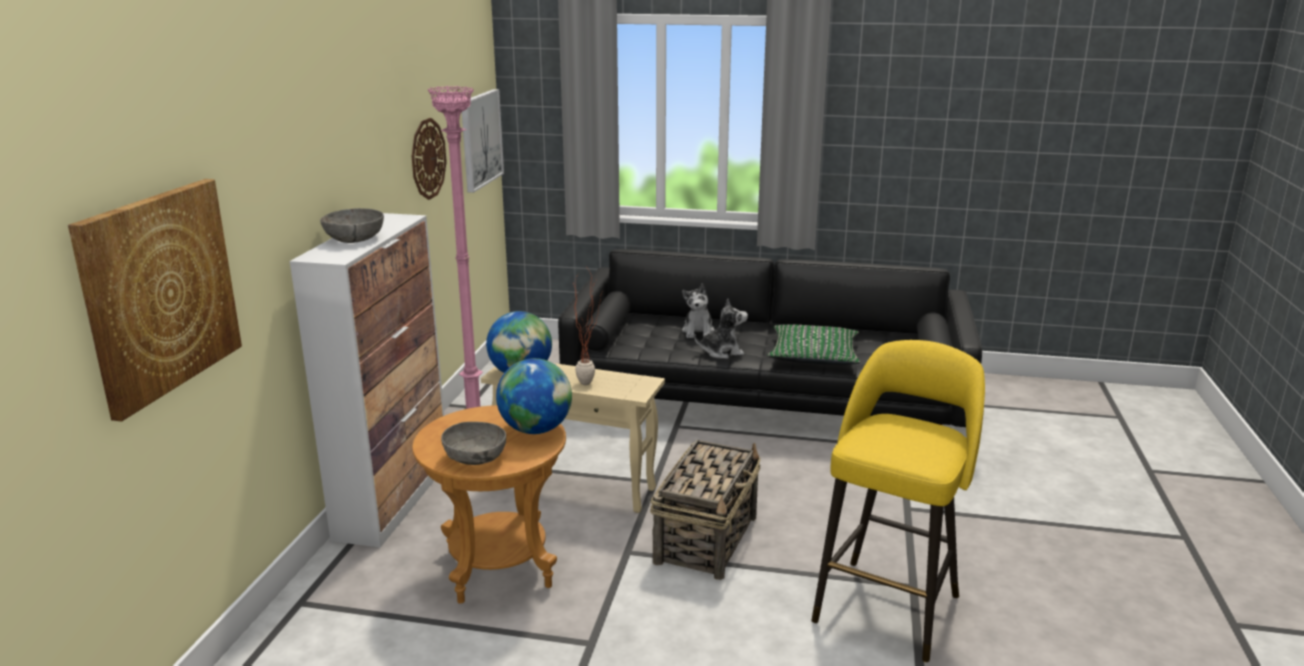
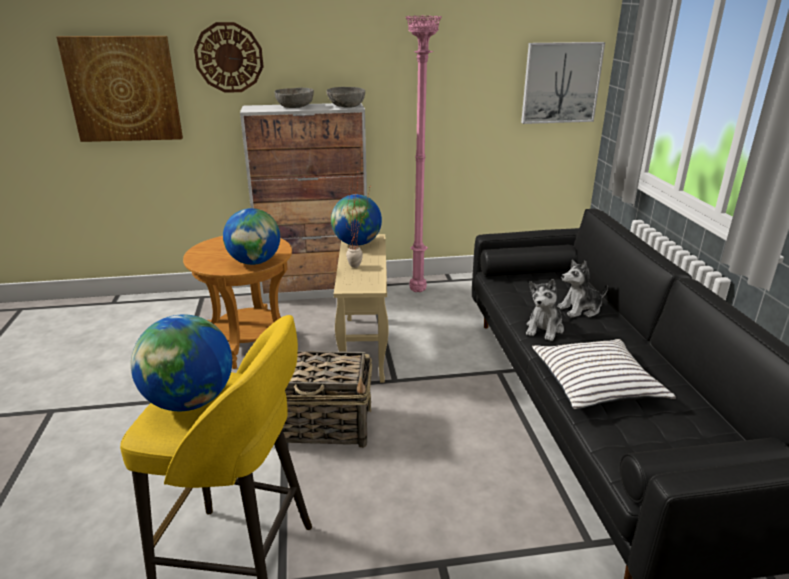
camera: 70 degrees right, 5 degrees up
wall clock [412,118,447,200] -> wall clock moved to [194,22,264,93]
grey bowl [441,422,506,465] -> grey bowl moved to [326,87,365,108]
plush toy [694,299,748,359] -> plush toy turned 60 degrees clockwise [526,279,564,341]
green pillow [767,324,860,365] -> white pillow [532,339,676,410]
none -> globe [131,314,232,411]

